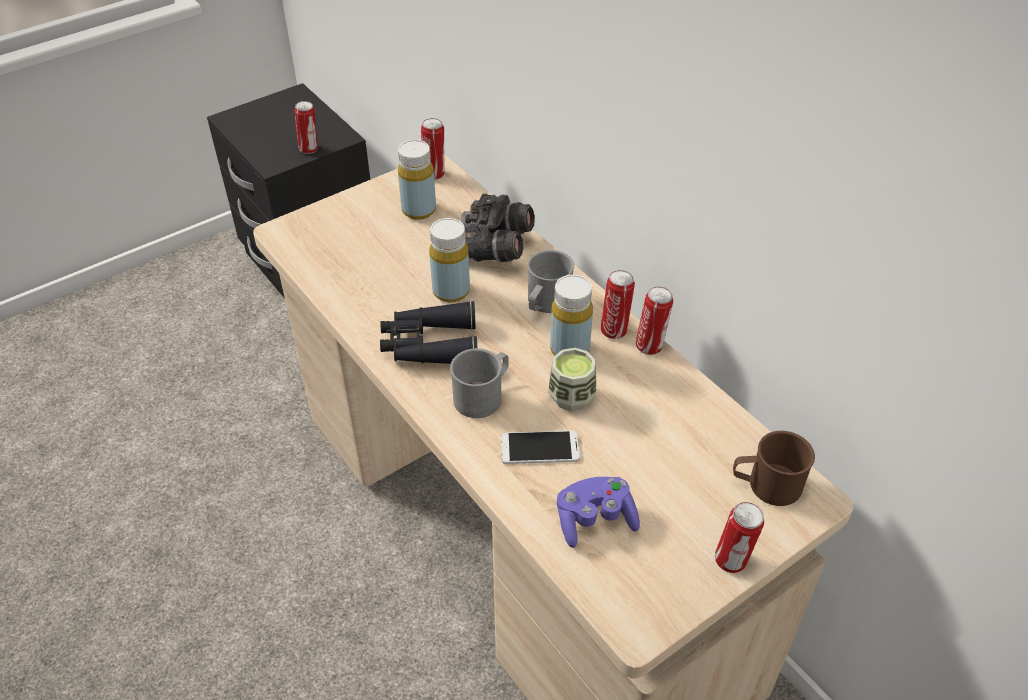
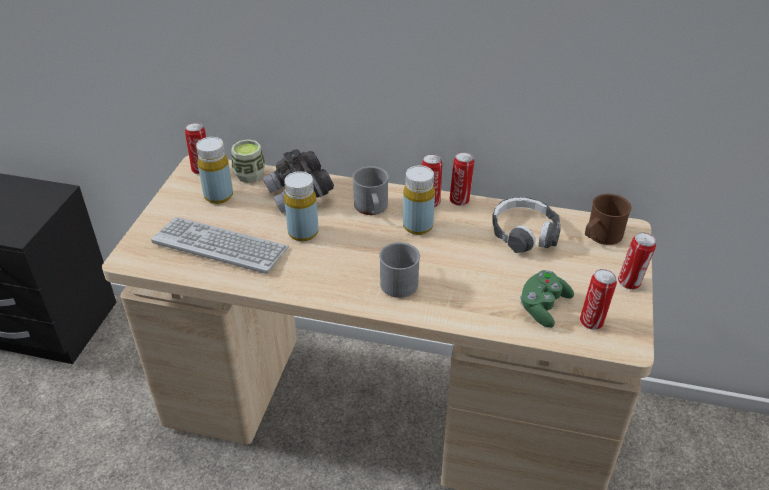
camera: 40 degrees left, 5 degrees down
can [294,101,318,154] -> can moved to [580,269,617,330]
black binoculars [380,301,477,364] -> none
phone [501,430,580,464] -> none
cup [548,348,597,411] -> cup moved to [231,139,265,183]
purple game controller [557,477,640,548] -> green game controller [520,270,574,328]
none -> keyboard [151,217,289,274]
none -> headphones [493,197,561,253]

